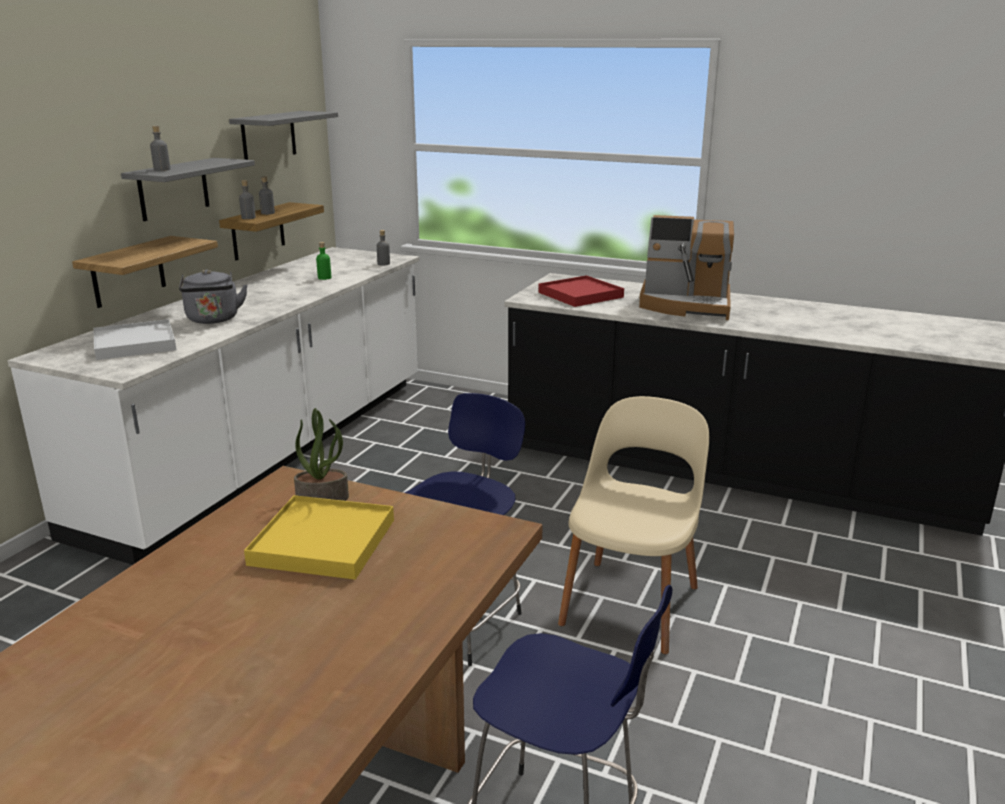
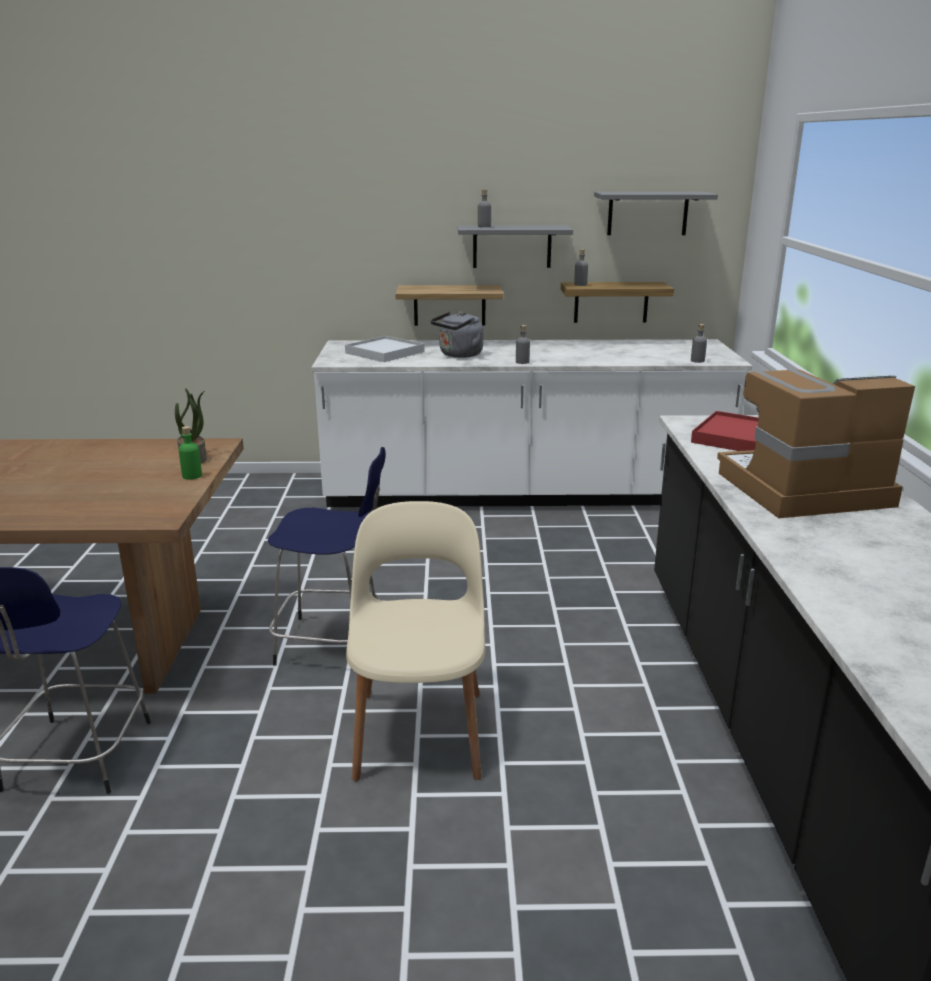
camera: 65 degrees right, 0 degrees up
yellow tray [244,495,394,580] -> none
grey bottle [259,177,275,215] -> grey bottle moved to [516,325,530,364]
green bottle [316,242,331,280] -> green bottle moved to [179,426,202,480]
beige chair [558,396,709,654] -> beige chair turned 90 degrees counterclockwise [346,501,485,781]
coffee machine [639,215,734,320] -> coffee machine turned 90 degrees clockwise [717,369,915,518]

